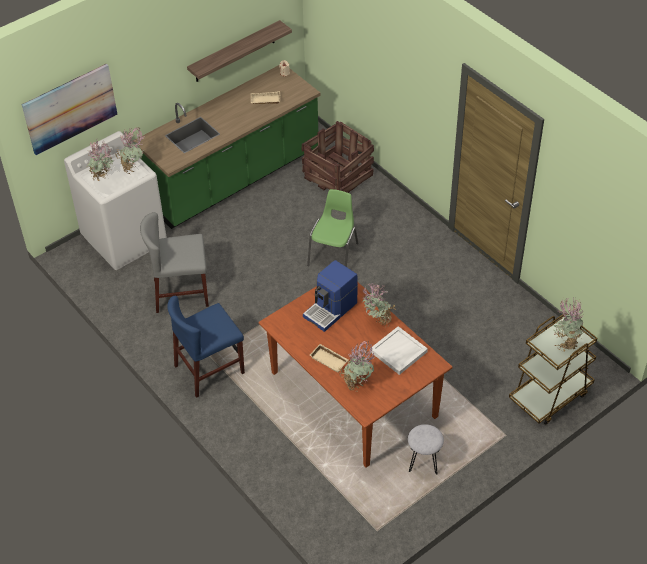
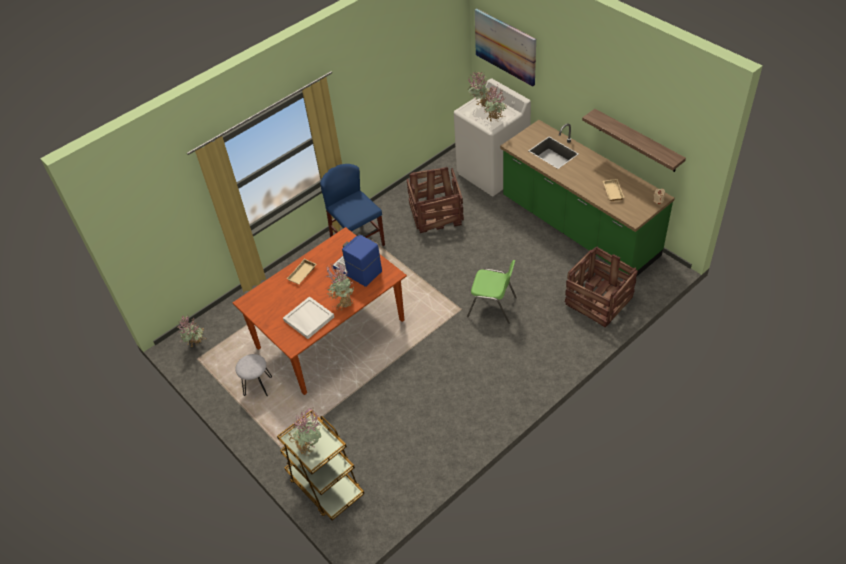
camera: 90 degrees right, 0 degrees up
grey chair [140,212,209,313] -> crate [406,167,464,233]
potted plant [338,341,375,392] -> potted plant moved to [178,315,207,347]

